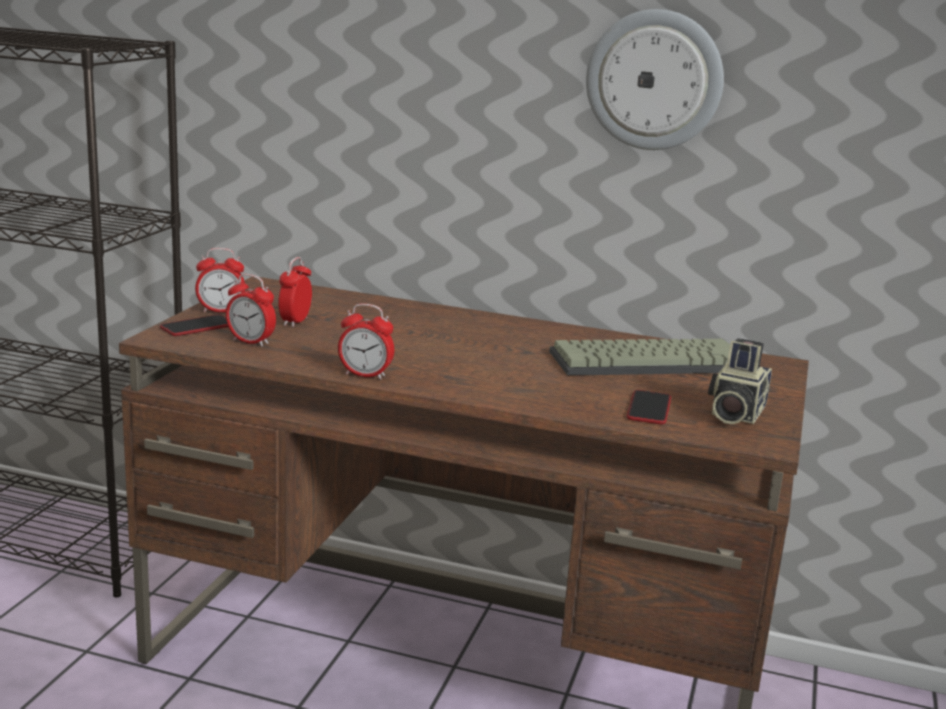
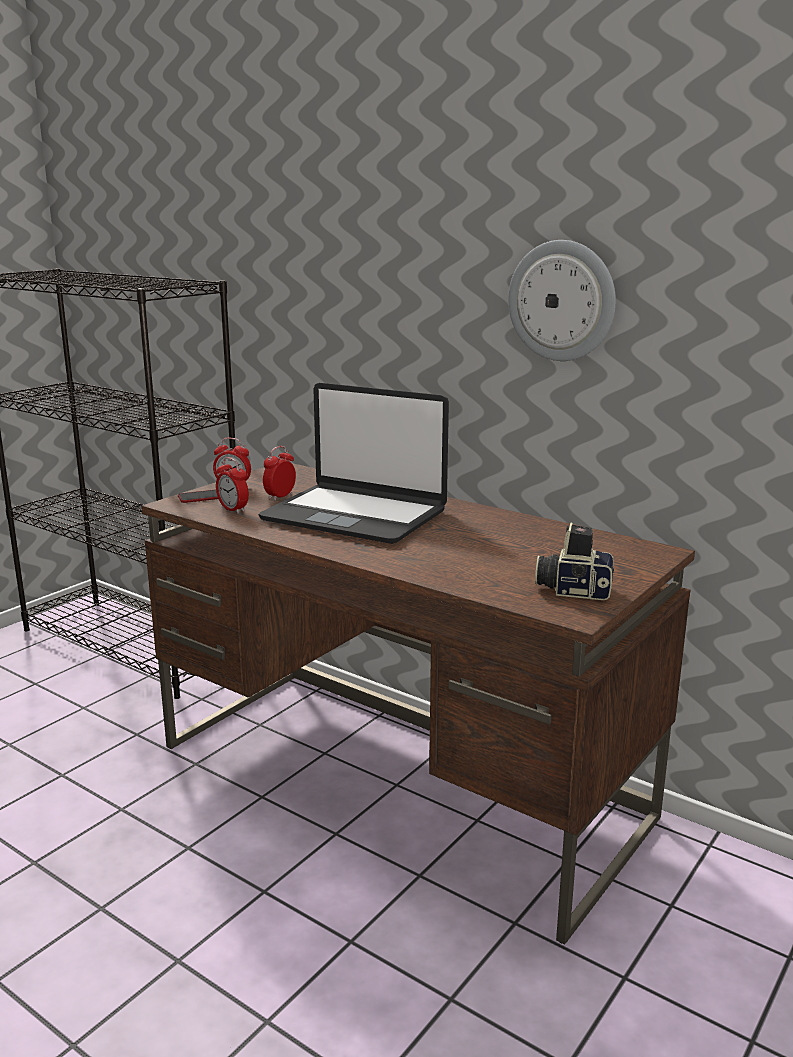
camera: 20 degrees right, 0 degrees up
alarm clock [338,303,394,380] -> none
keyboard [549,339,730,376] -> none
phone [627,390,671,424] -> none
camera [708,338,772,424] -> camera turned 60 degrees clockwise [535,523,614,600]
none -> laptop [259,383,449,544]

